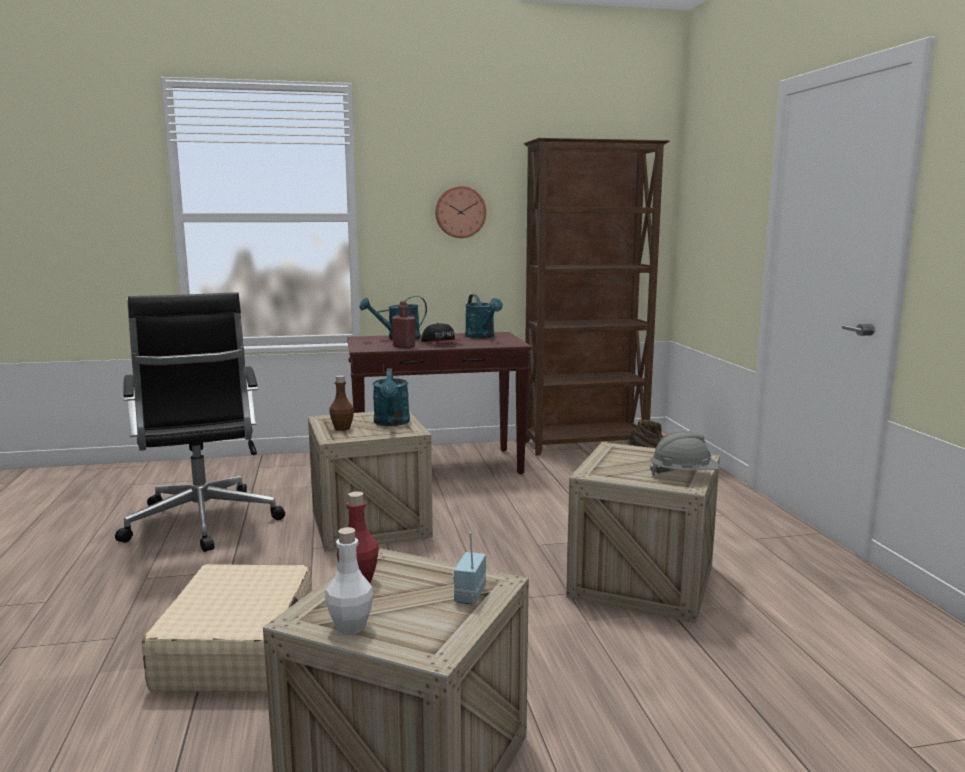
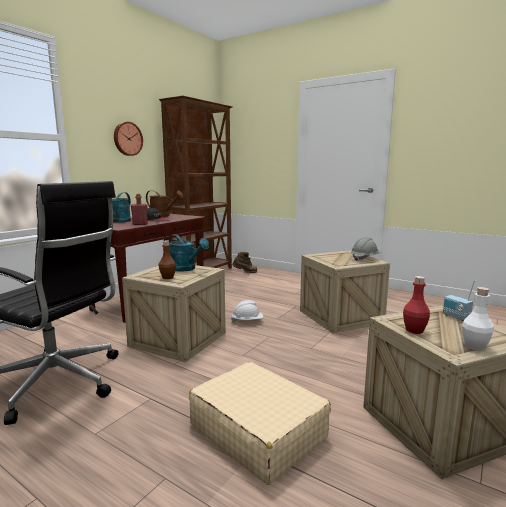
camera: 45 degrees left, 0 degrees up
turquoise watering can [465,294,503,339] -> brown watering can [146,190,183,217]
none -> white hard hat [231,300,263,322]

